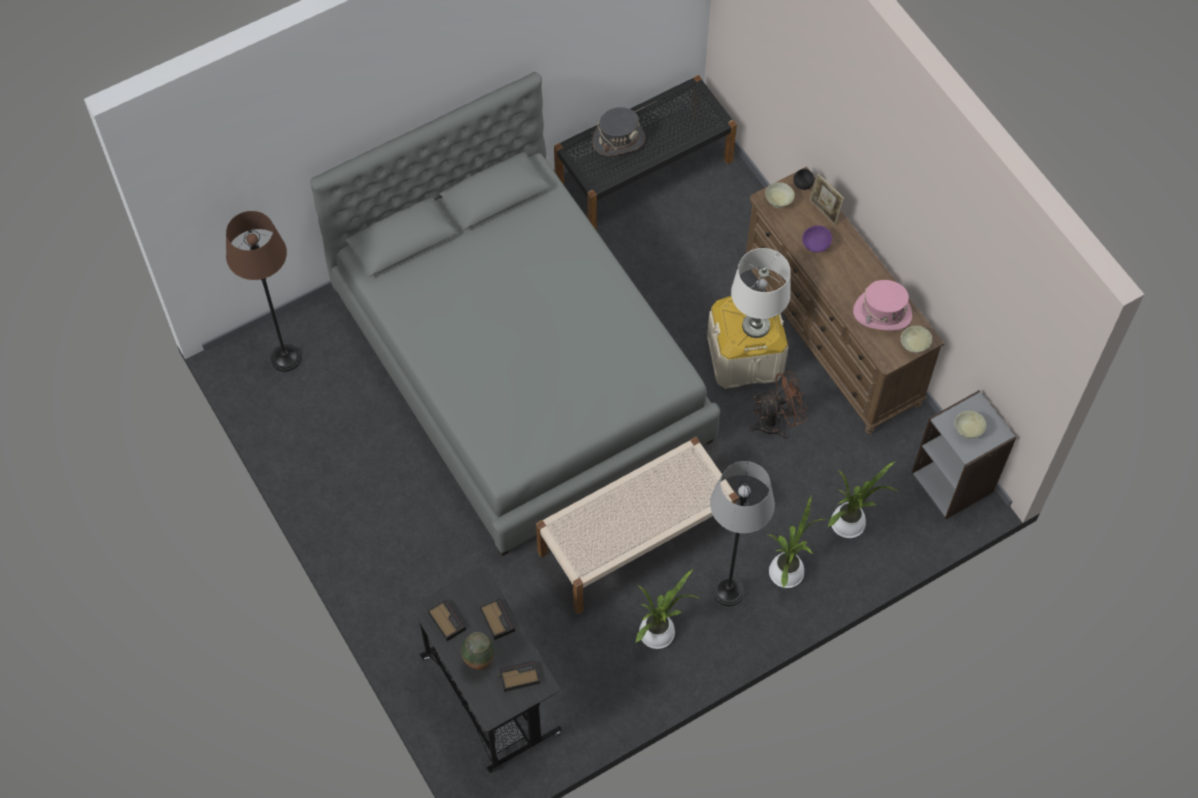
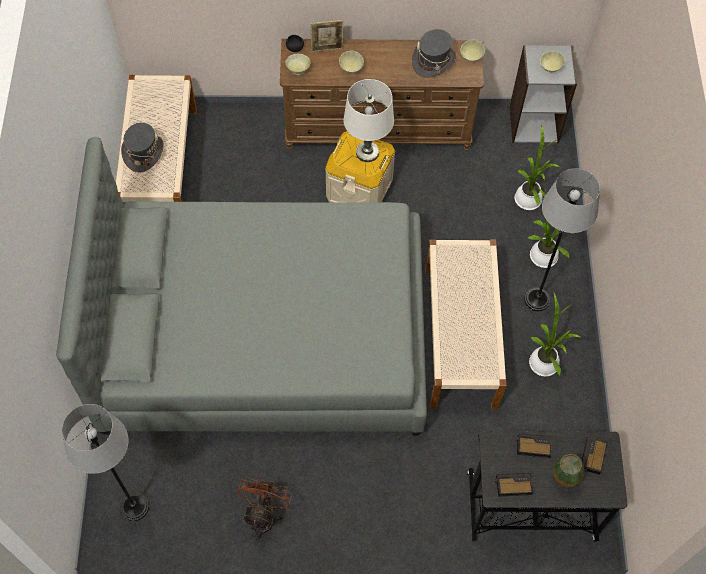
camera: 60 degrees left, 0 degrees up
brown floor lamp [226,211,301,372] -> grey floor lamp [62,404,149,521]
black bench [554,75,737,230] -> beige bench [116,75,197,204]
brown fan [749,371,807,439] -> brown fan moved to [237,477,292,543]
purple bowl [802,225,832,253] -> beige bowl [339,50,364,73]
pink hat [853,280,912,331] -> grey hat [412,29,456,78]

